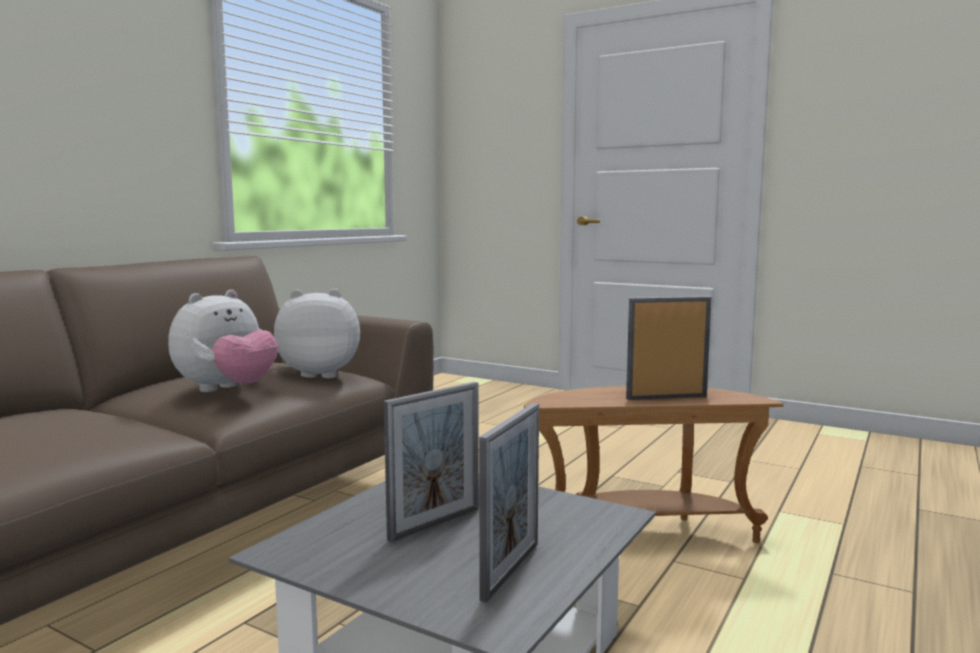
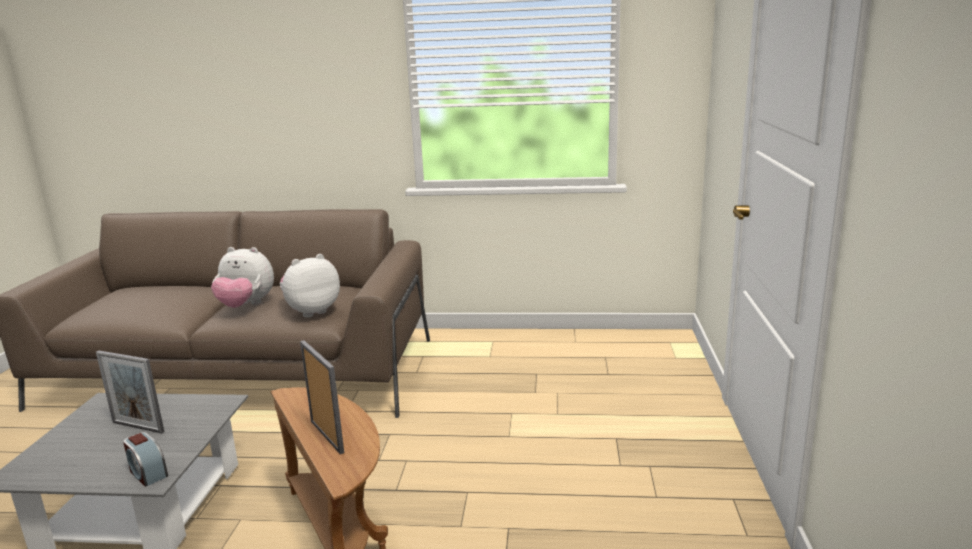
camera: 65 degrees right, 10 degrees up
plush toy [274,289,360,378] -> plush toy turned 90 degrees counterclockwise [280,254,340,318]
picture frame [479,403,539,603] -> none
none -> alarm clock [123,432,168,487]

